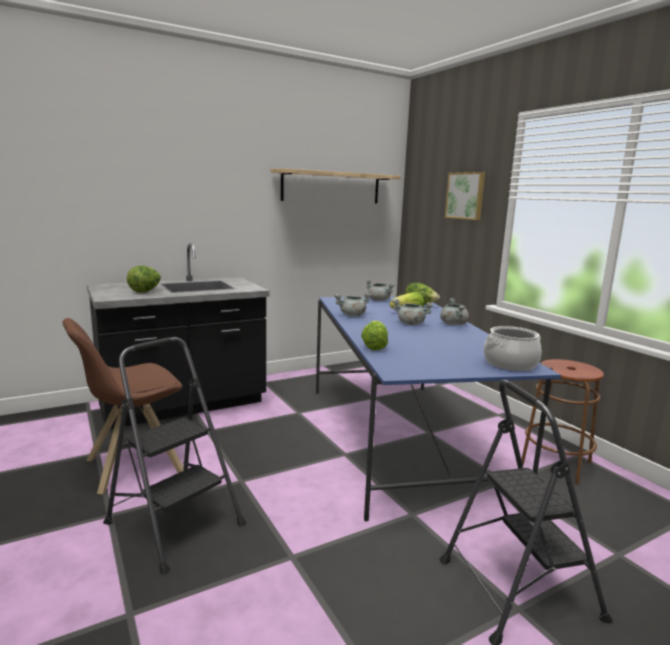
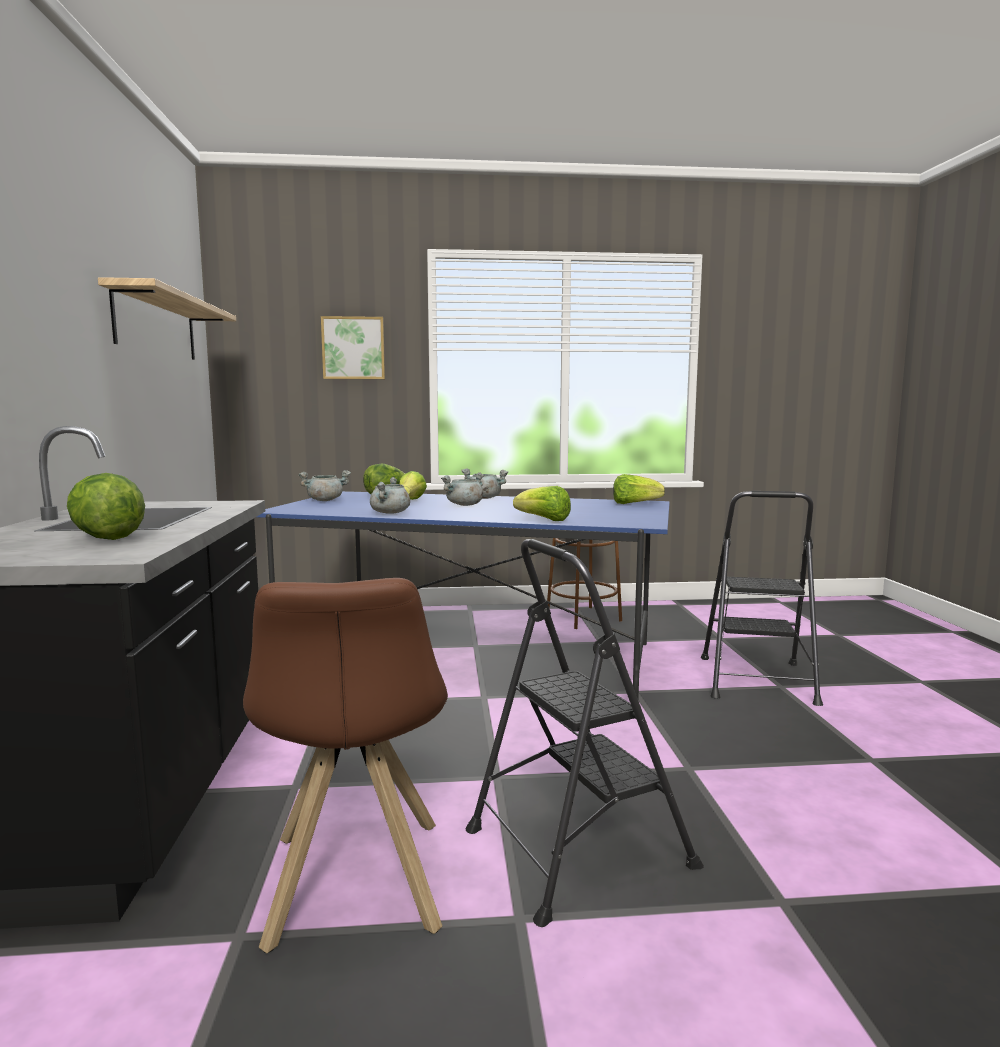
camera: 65 degrees left, 5 degrees down
cooking pot [484,326,542,371] -> lettuce [613,474,665,504]

